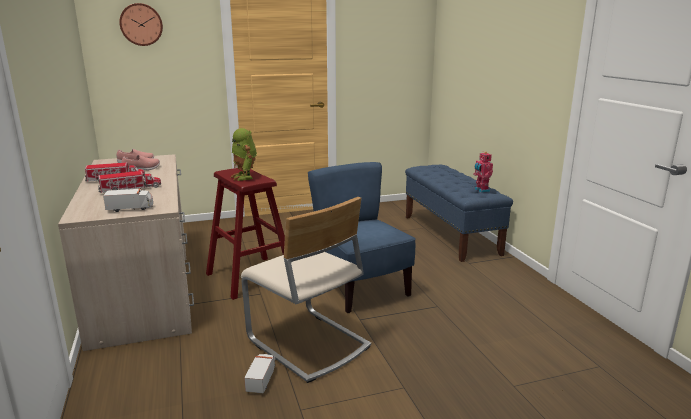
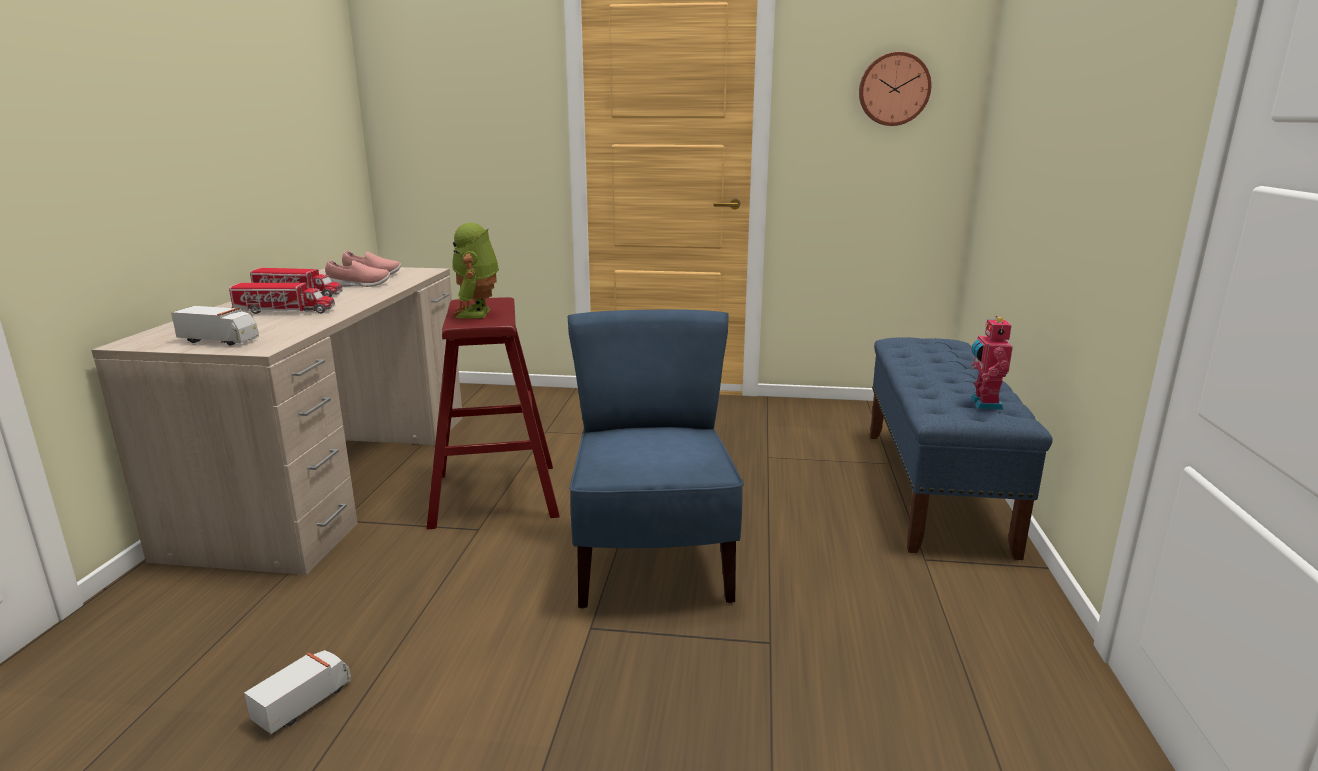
camera: 25 degrees right, 0 degrees up
wall clock [119,3,163,46] -> wall clock moved to [859,52,931,126]
beige chair [241,197,371,383] -> none

